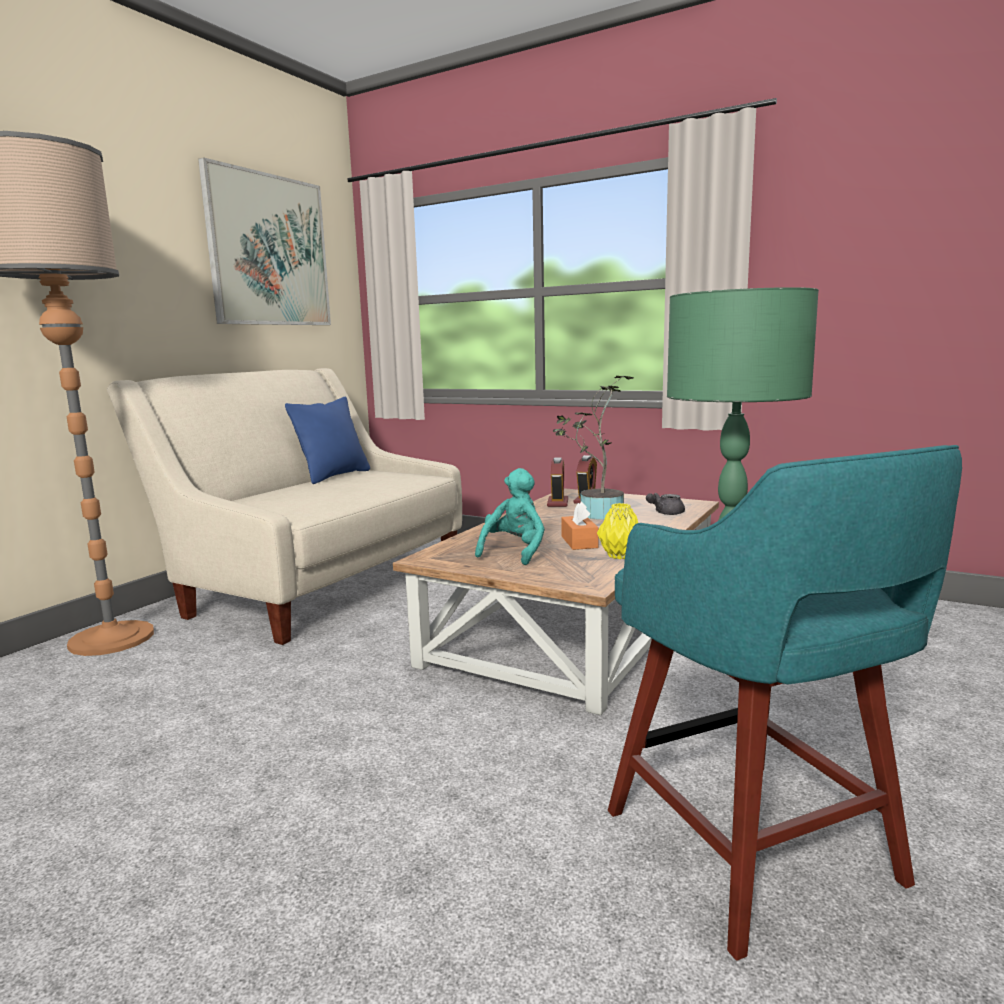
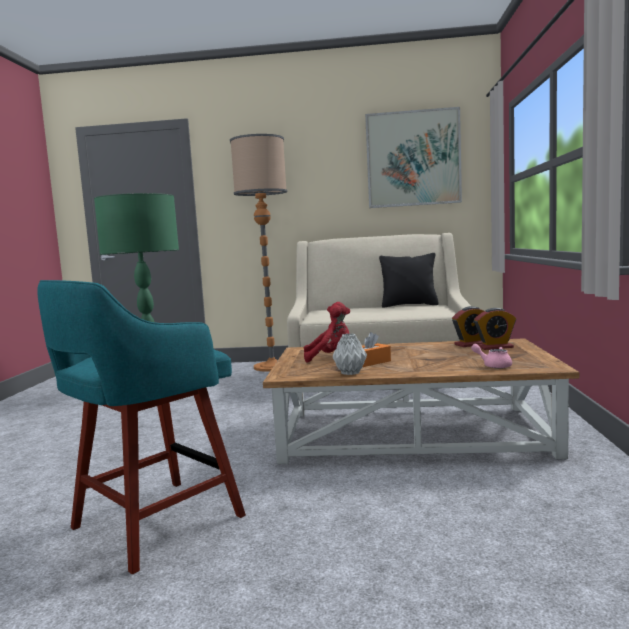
camera: 65 degrees right, 5 degrees down
blue pillow [285,397,370,484] -> black pillow [379,253,439,307]
turquoise plush toy [475,468,545,565] -> red plush toy [304,302,350,363]
potted plant [553,375,633,520] -> none
yellow vase [597,503,638,559] -> grey vase [333,333,367,375]
grey teapot [646,493,685,515] -> pink teapot [471,344,512,369]

